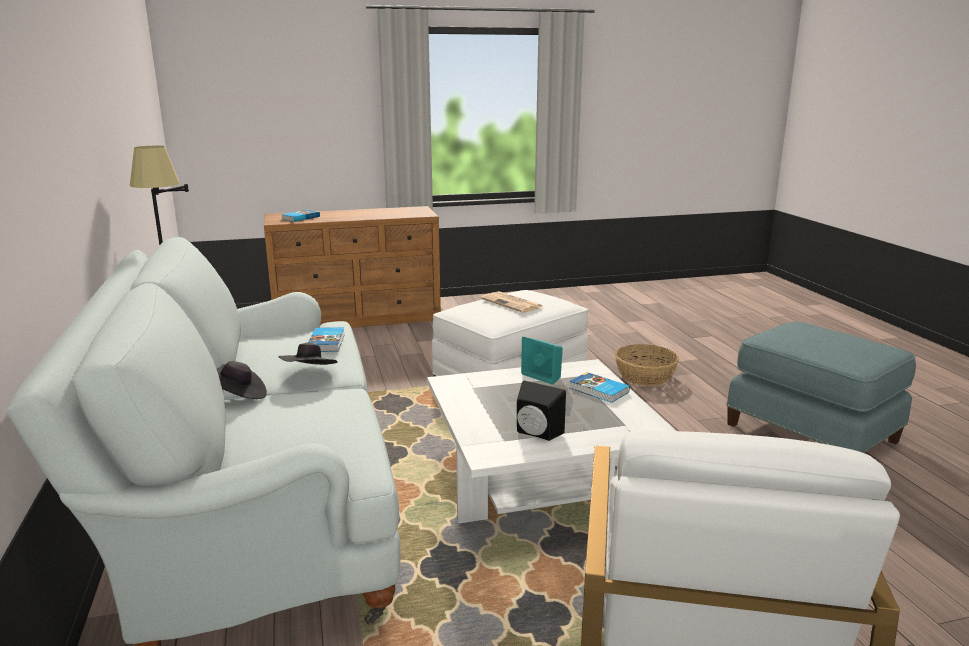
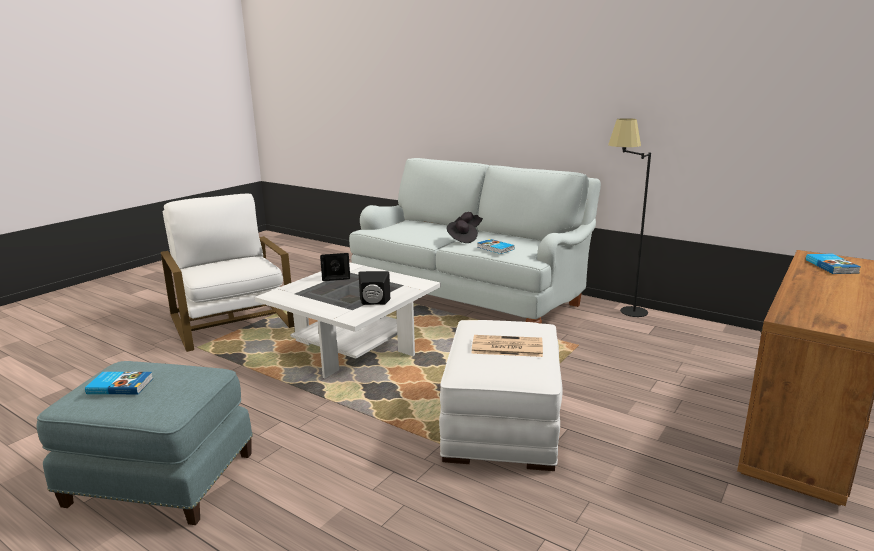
camera: 140 degrees right, 0 degrees up
turquoise speaker [521,337,563,385] -> black speaker [358,271,390,305]
book [569,372,630,403] -> book moved to [85,372,153,394]
basket [615,344,679,386] -> none

